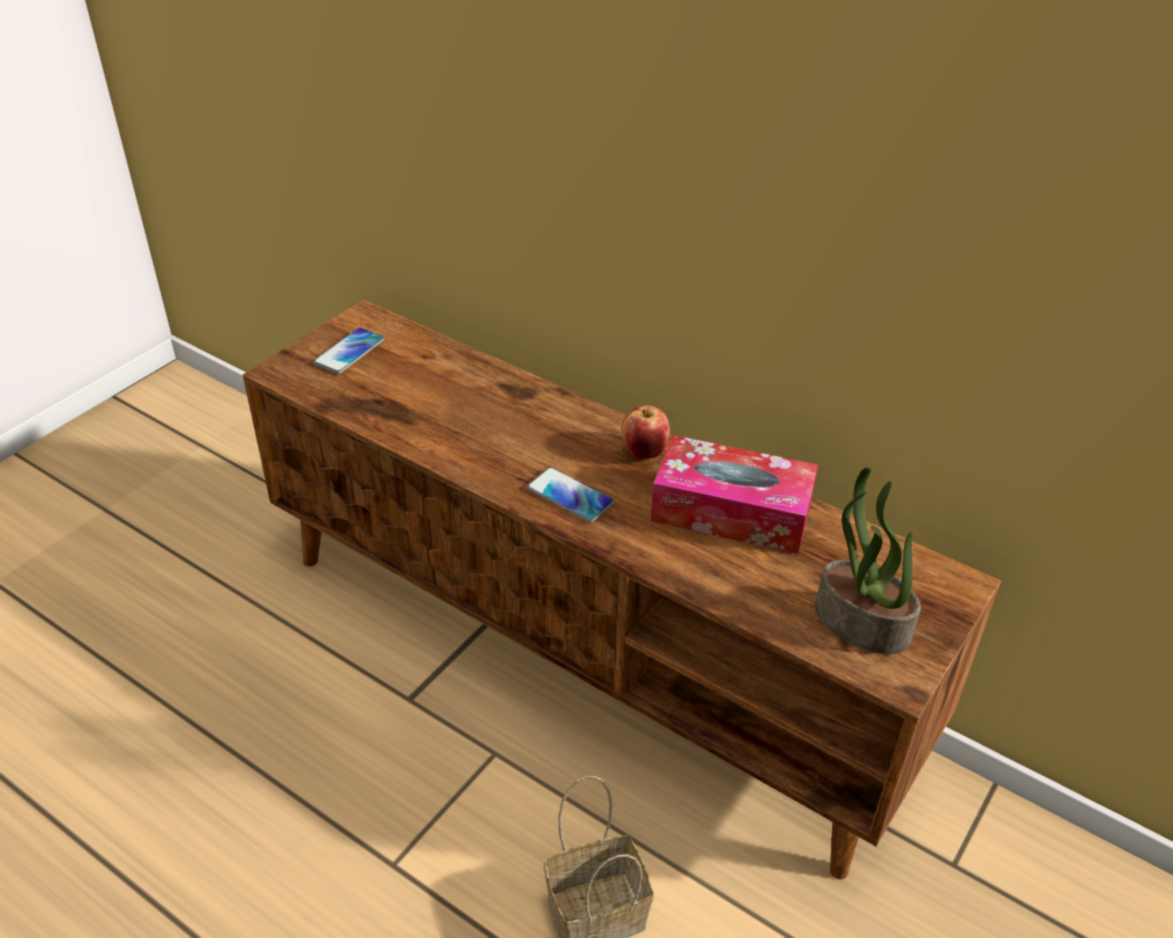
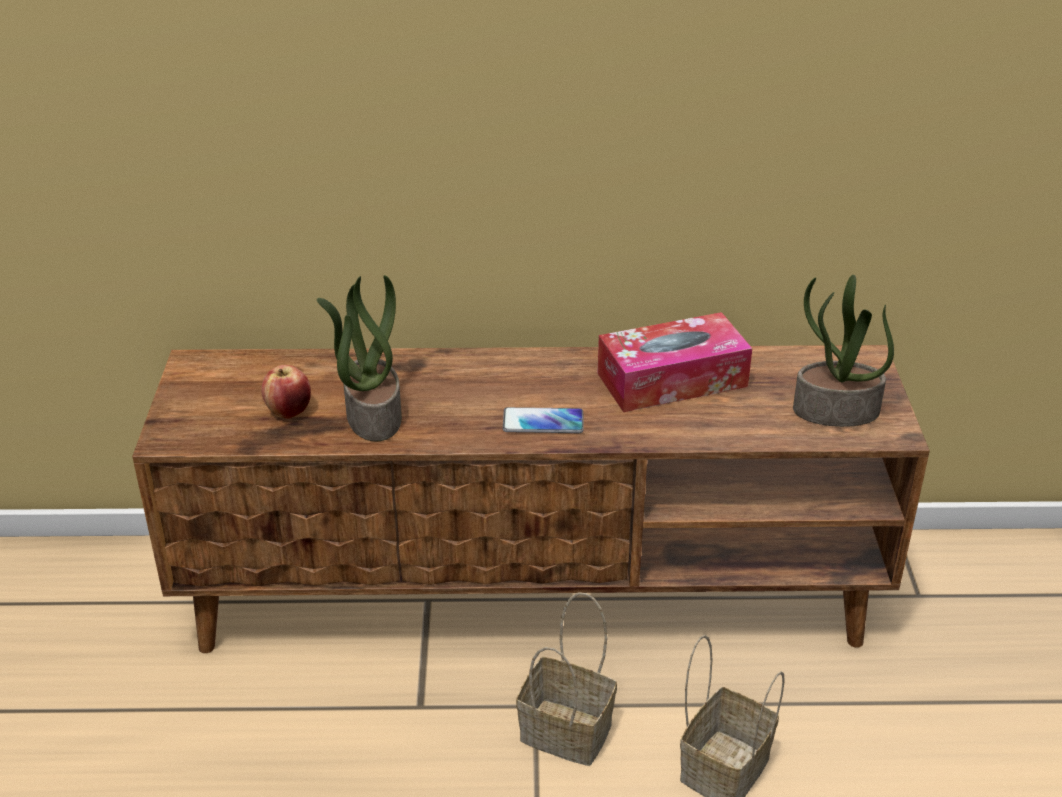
camera: 35 degrees left, 5 degrees down
phone [313,328,384,374] -> none
apple [621,405,670,459] -> apple moved to [261,365,311,419]
none -> potted plant [317,275,402,441]
none -> basket [516,592,617,766]

